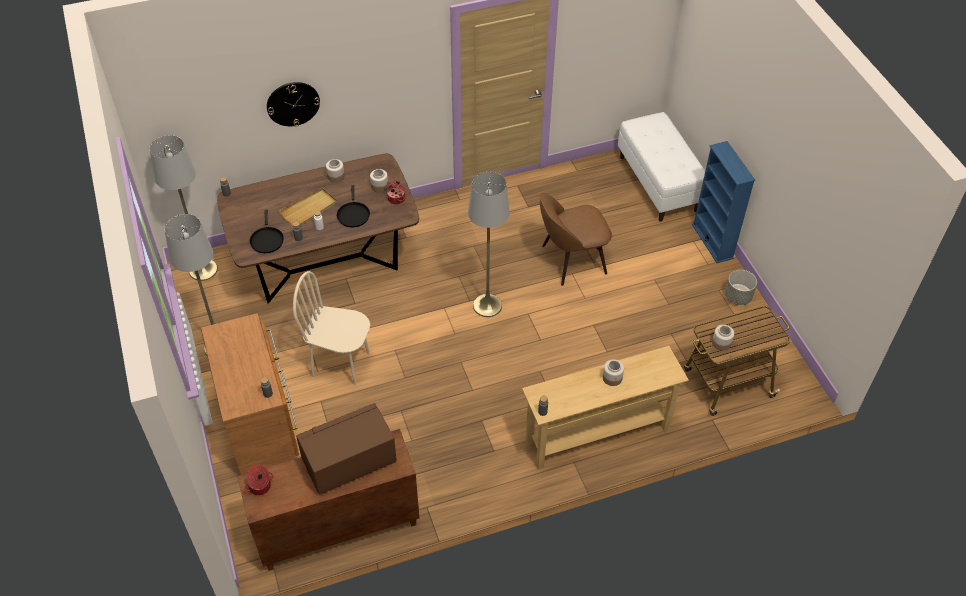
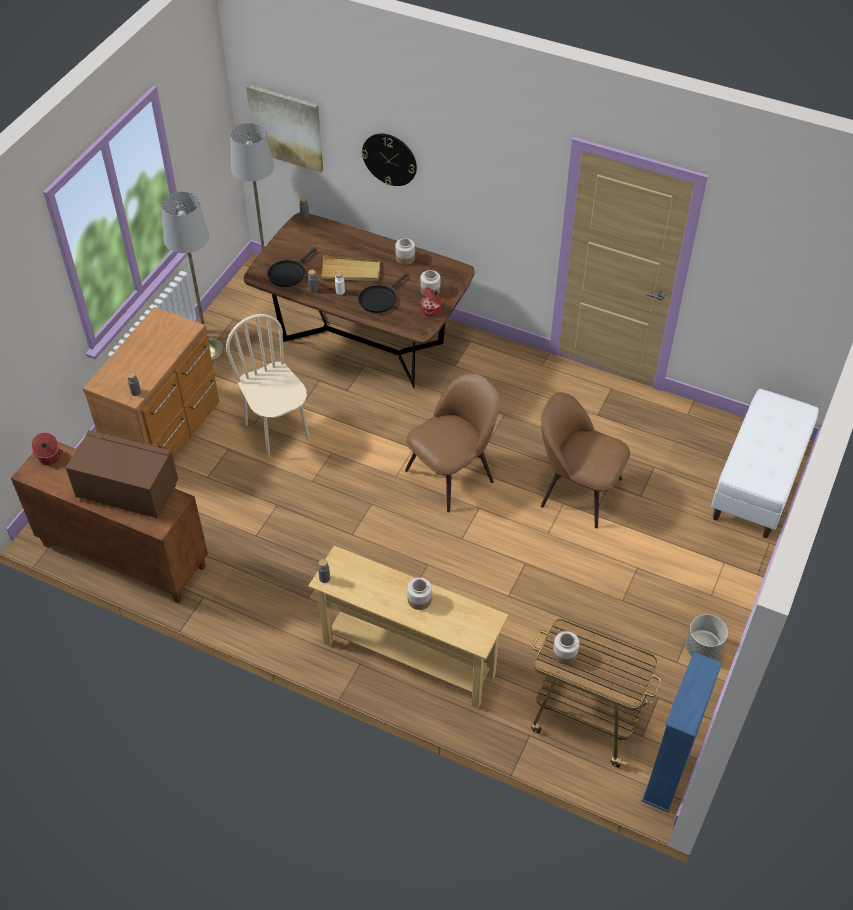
camera: 45 degrees right, 0 degrees up
grey floor lamp [468,172,510,317] -> brown chair [405,372,500,512]
blue bookcase [692,141,755,263] -> blue bookcase moved to [641,652,722,812]
none -> picture [246,84,323,172]

